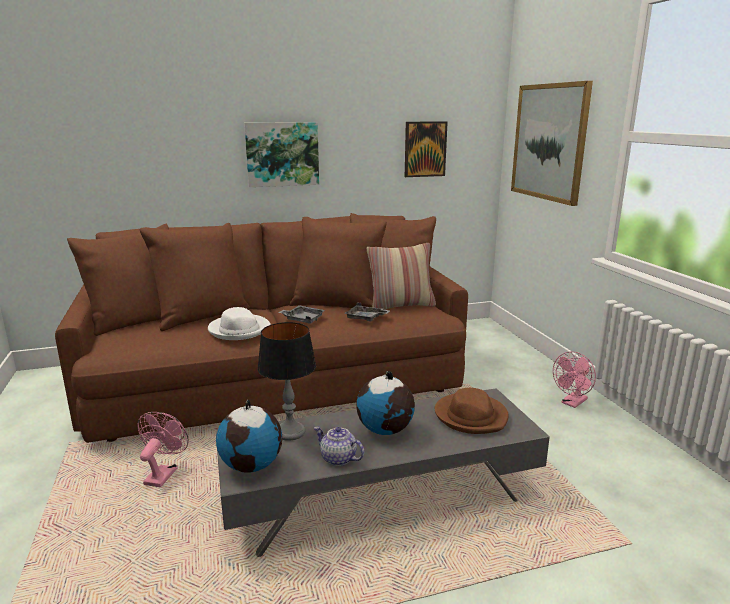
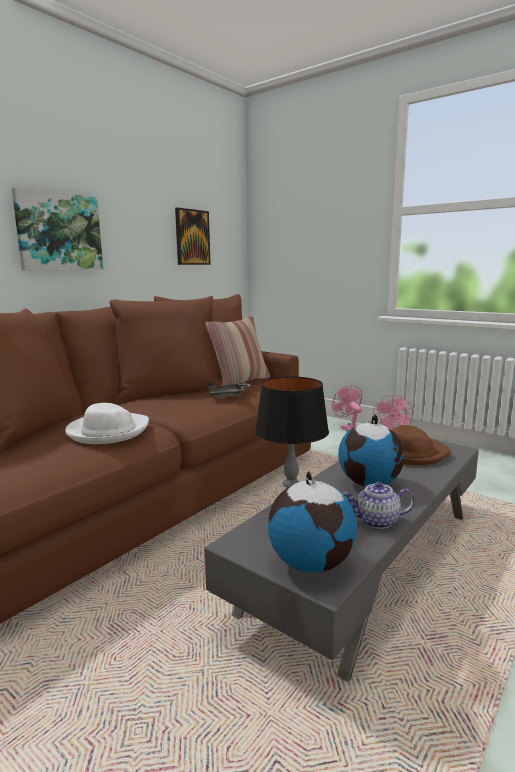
camera: 35 degrees left, 5 degrees down
pink fan [137,412,189,487] -> pink fan moved to [332,385,362,431]
grey tray [278,305,325,324] -> none
picture [511,81,593,206] -> none

